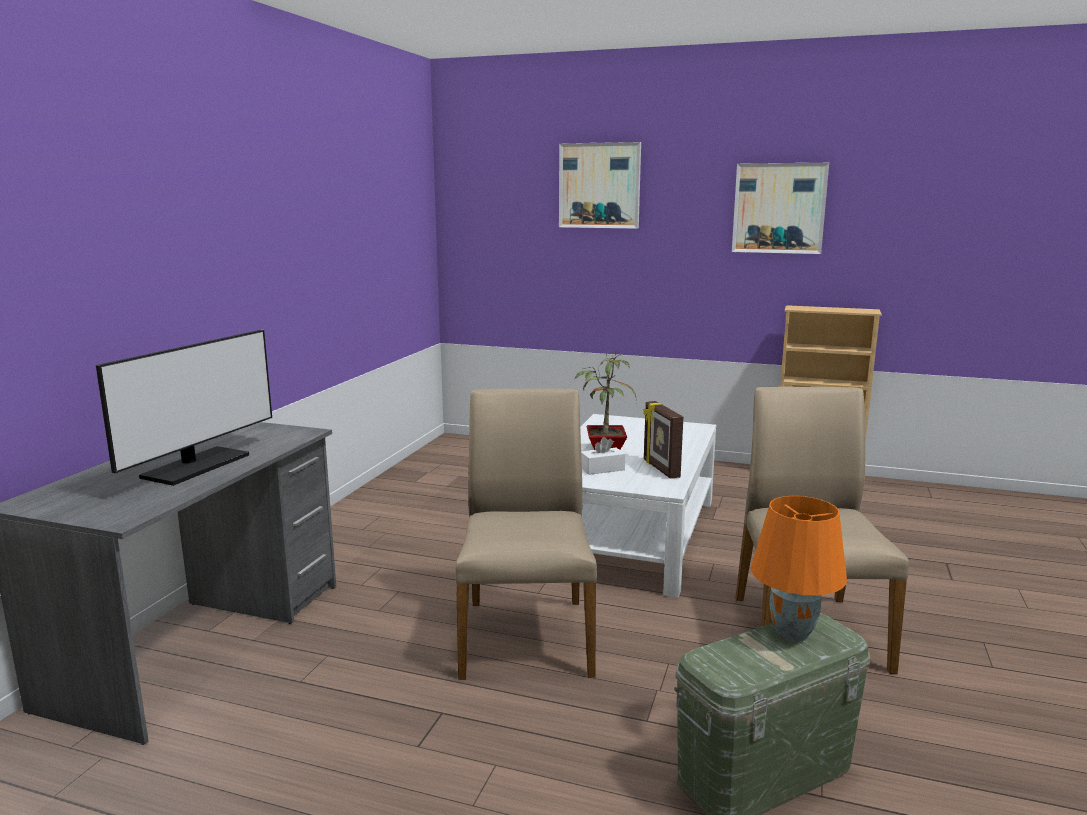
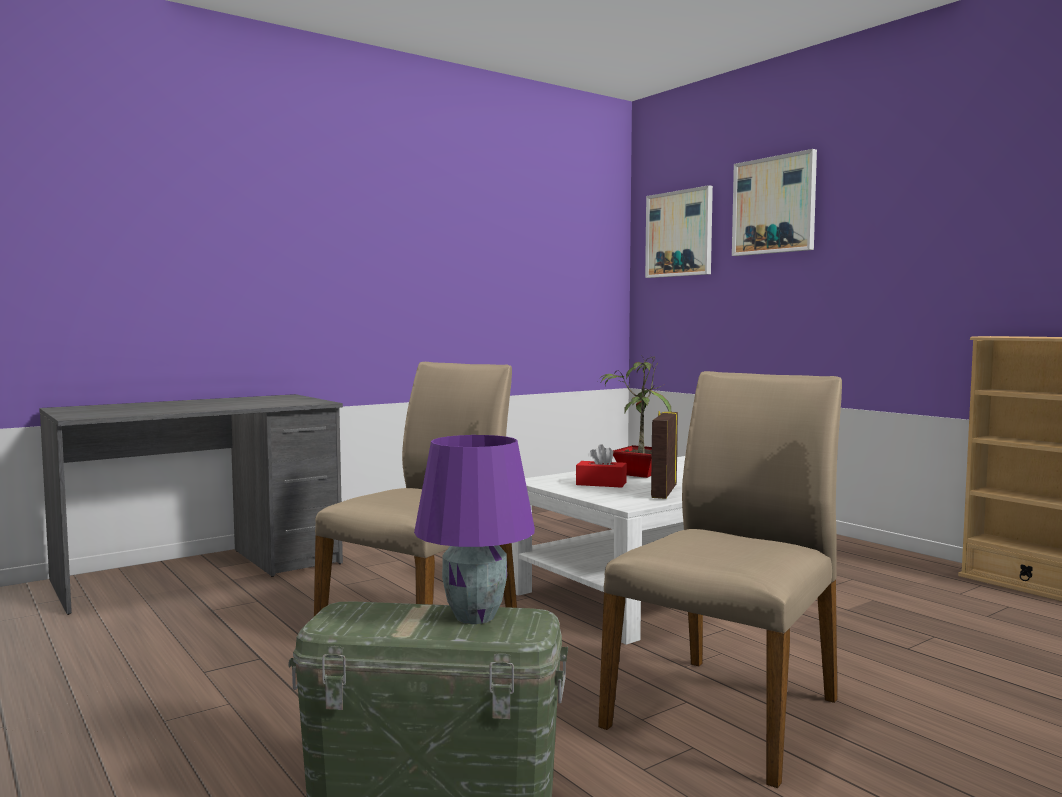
camera: 35 degrees right, 10 degrees down
monitor [96,330,272,486] -> none
white tissue box [581,437,625,475] -> red tissue box [576,444,627,488]
picture [732,163,829,254] -> picture moved to [645,185,713,278]
orange table lamp [750,496,847,642] -> purple table lamp [414,435,535,624]

